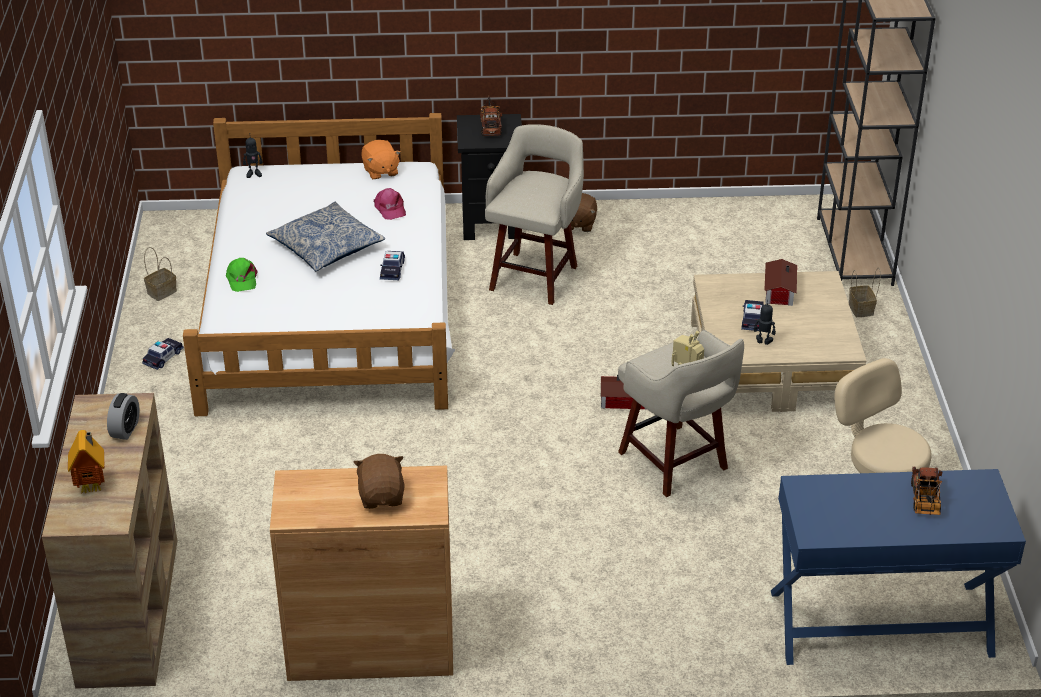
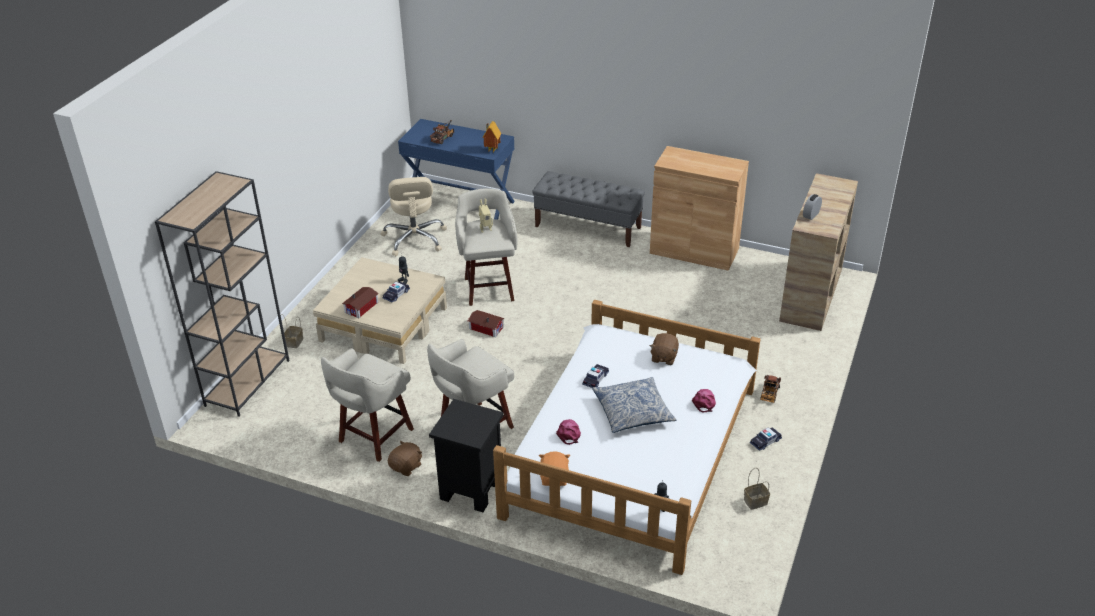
camera: 155 degrees left, 0 degrees up
toy house [68,430,105,494] -> toy house moved to [482,121,501,153]
green cap [226,258,258,292] -> pink cap [692,389,716,413]
brown plush toy [354,454,405,509] -> brown plush toy moved to [650,333,679,365]
toy truck [480,95,502,136] -> toy truck moved to [760,375,781,403]
none -> beige stool [321,348,414,462]
none -> grey bench [532,171,645,247]

